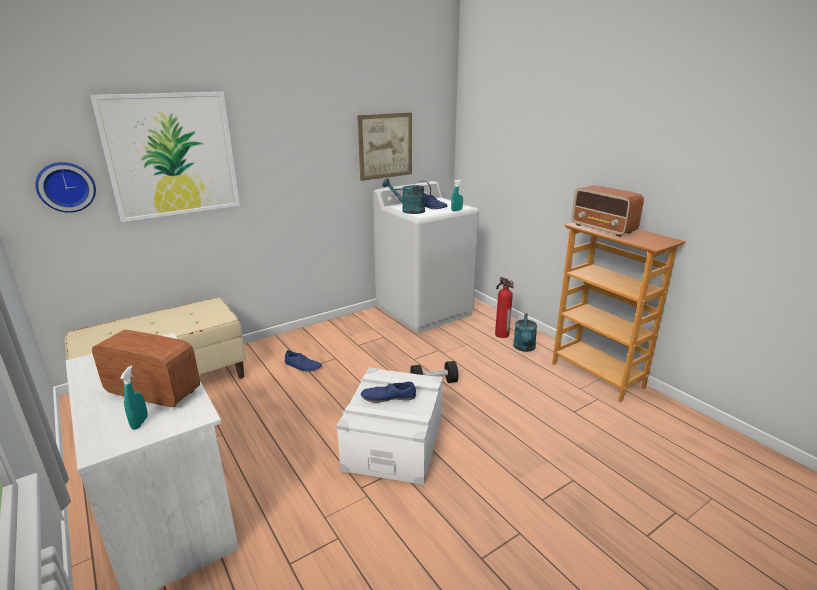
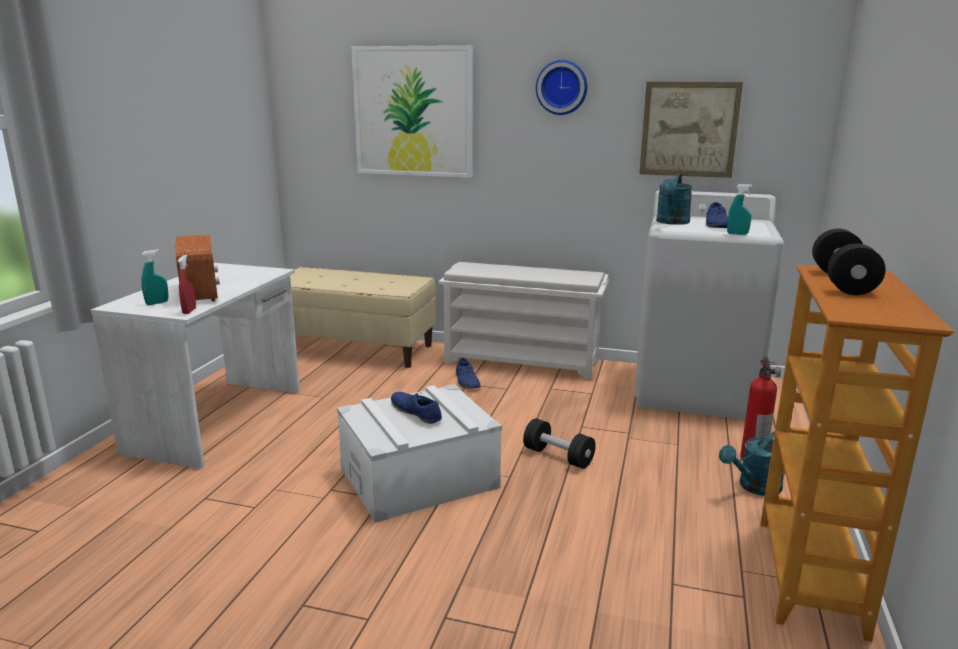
camera: 50 degrees right, 5 degrees down
wall clock [35,162,96,213] -> wall clock moved to [536,60,588,115]
turquoise watering can [382,178,431,214] -> turquoise watering can turned 135 degrees counterclockwise [656,173,693,225]
radio [572,185,644,237] -> black dumbbell [812,228,886,295]
none -> red spray bottle [178,255,196,314]
none -> white shoe rack [438,262,609,380]

